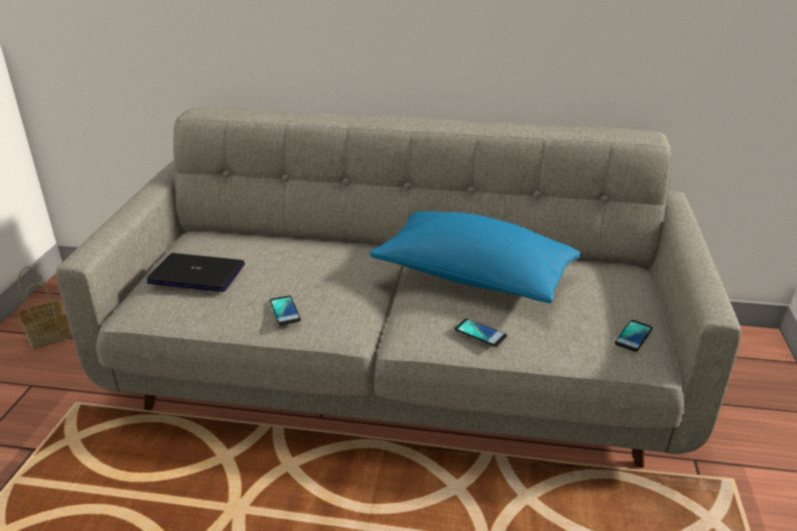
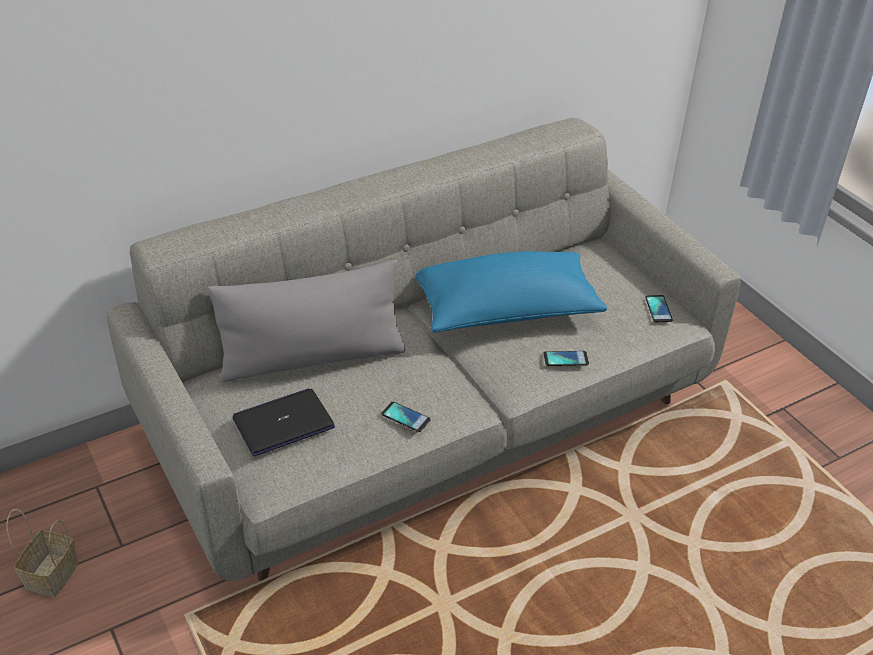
camera: 40 degrees left, 10 degrees up
none -> grey pillow [207,260,406,382]

